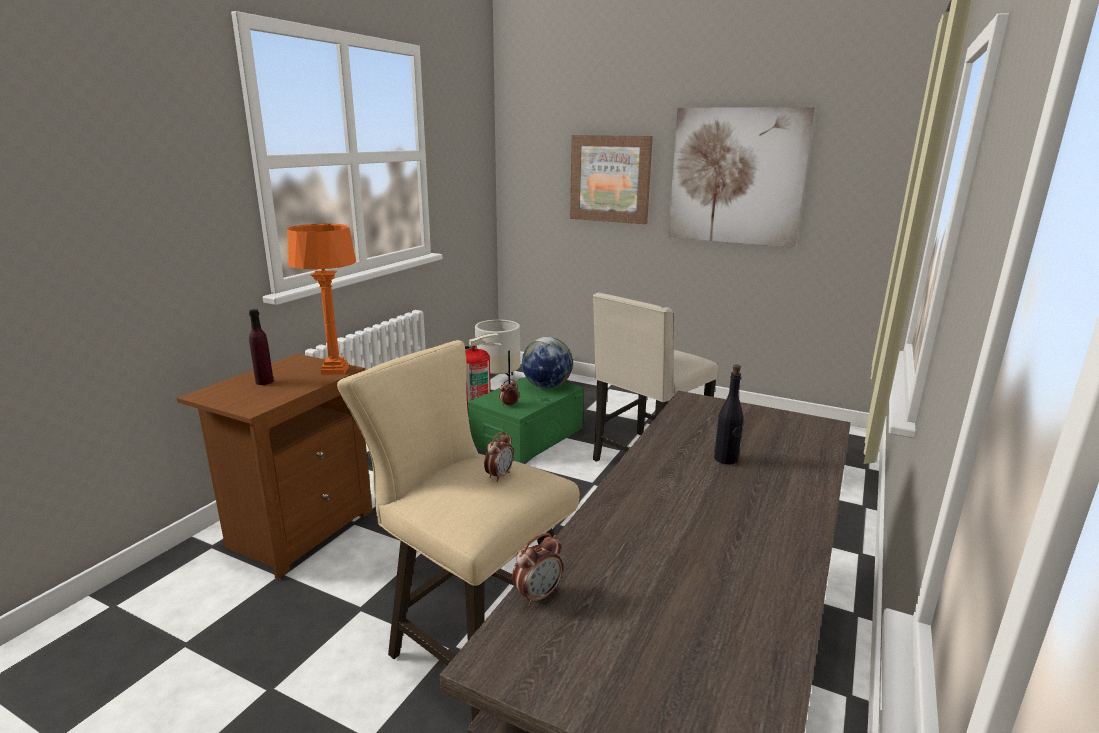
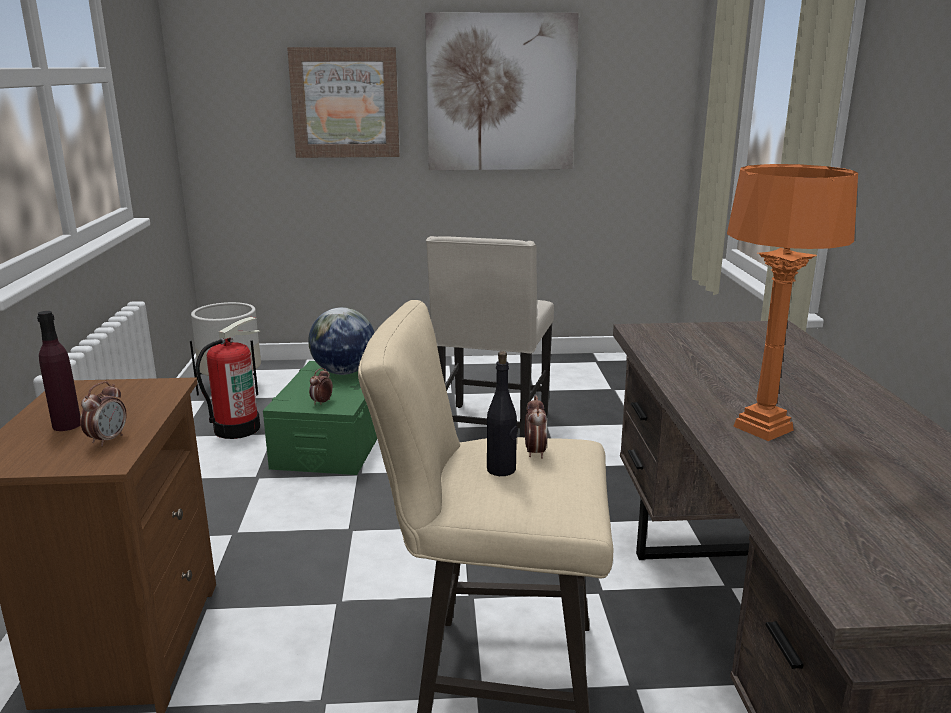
camera: 30 degrees left, 0 degrees up
orange table lamp [287,224,356,375] -> orange table lamp moved to [727,164,858,441]
alarm clock [512,533,563,607] -> alarm clock moved to [80,381,126,447]
black bottle [714,365,743,464] -> black bottle moved to [487,351,518,476]

